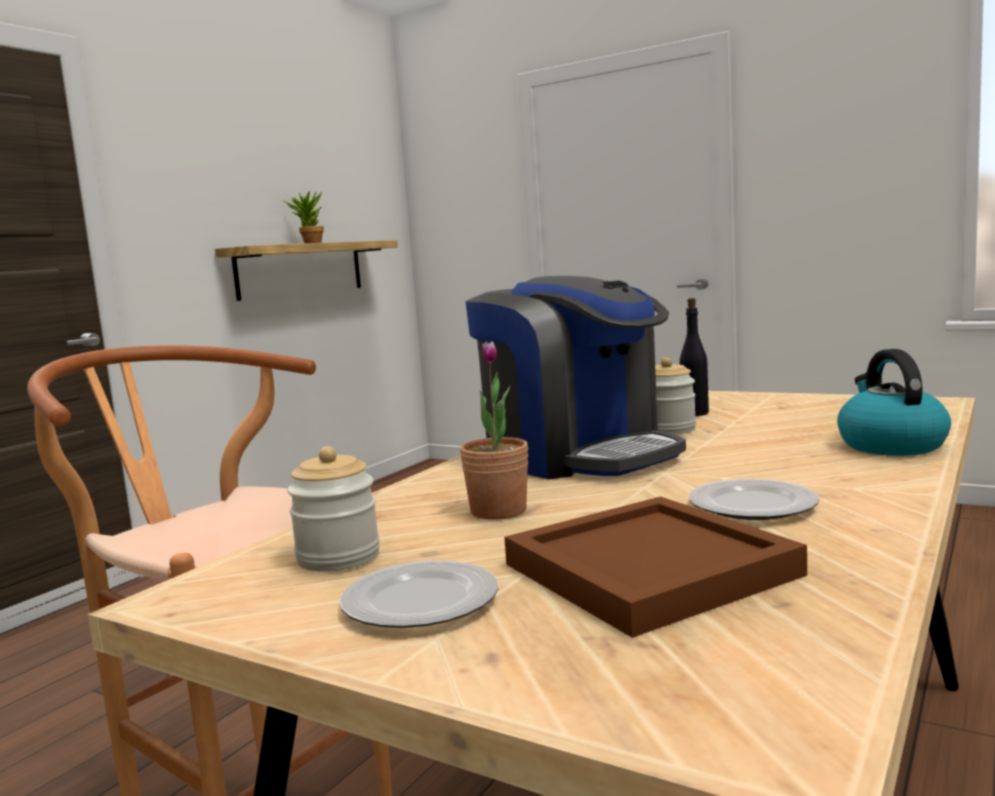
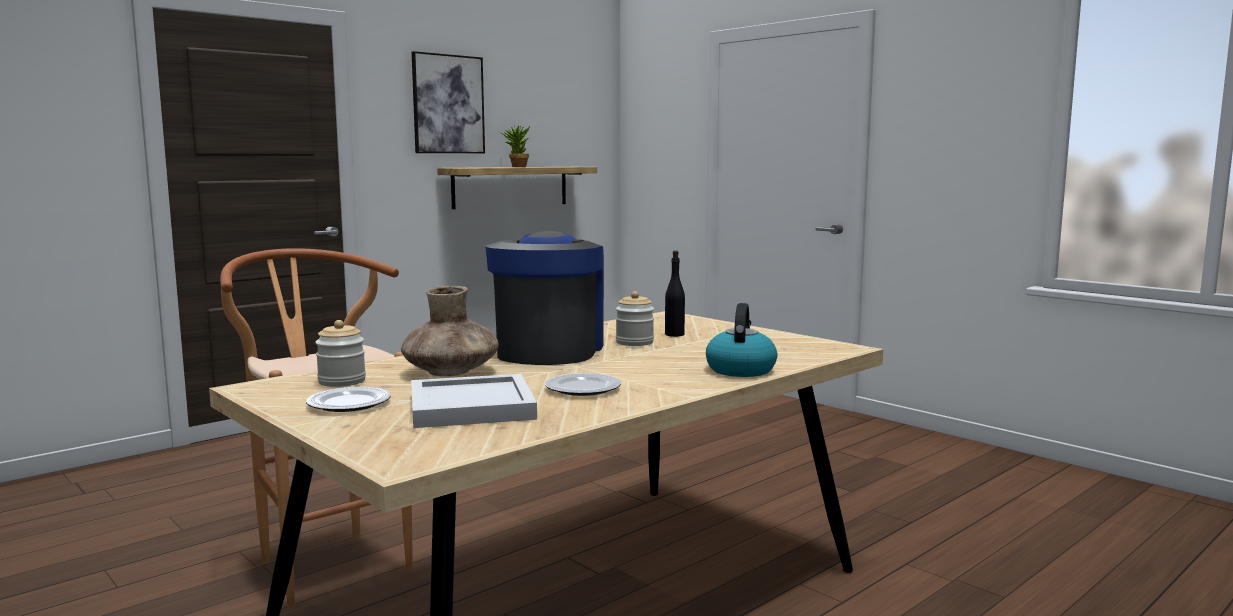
camera: 15 degrees right, 0 degrees up
potted plant [460,342,529,520] -> brown vase [401,286,499,376]
coffee machine [465,276,686,480] -> coffee machine turned 150 degrees counterclockwise [485,231,604,365]
brown tray [504,496,807,638] -> white tray [411,374,537,428]
none -> picture [412,51,485,153]

